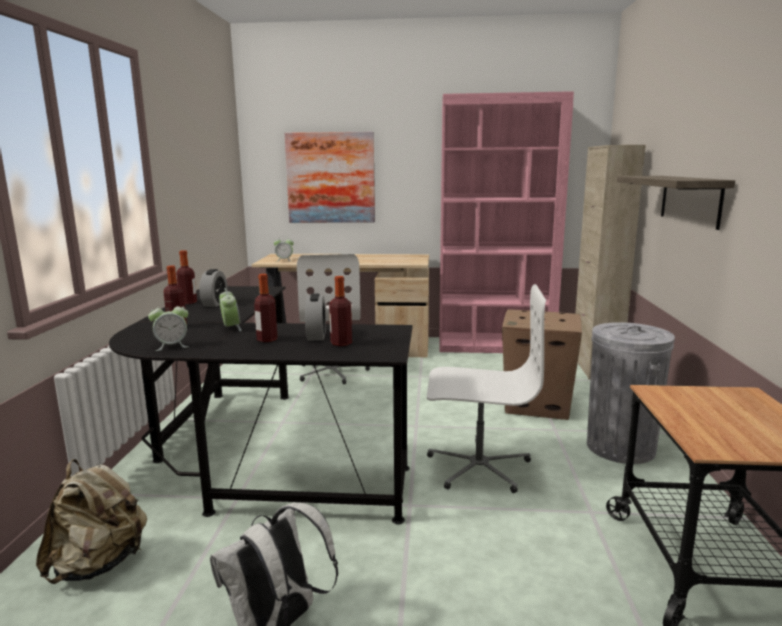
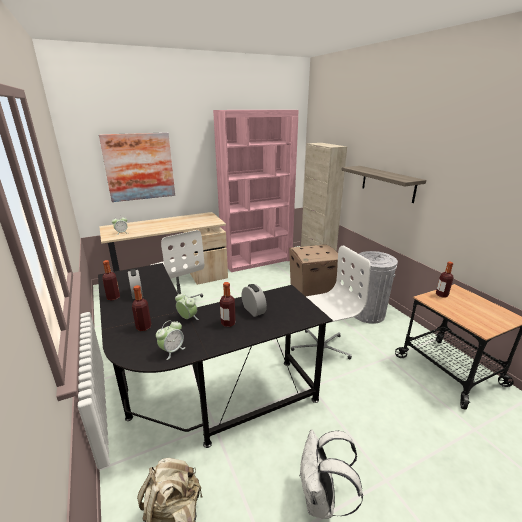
camera: 30 degrees left, 10 degrees up
bottle [329,276,352,346] -> bottle moved to [436,262,454,298]

